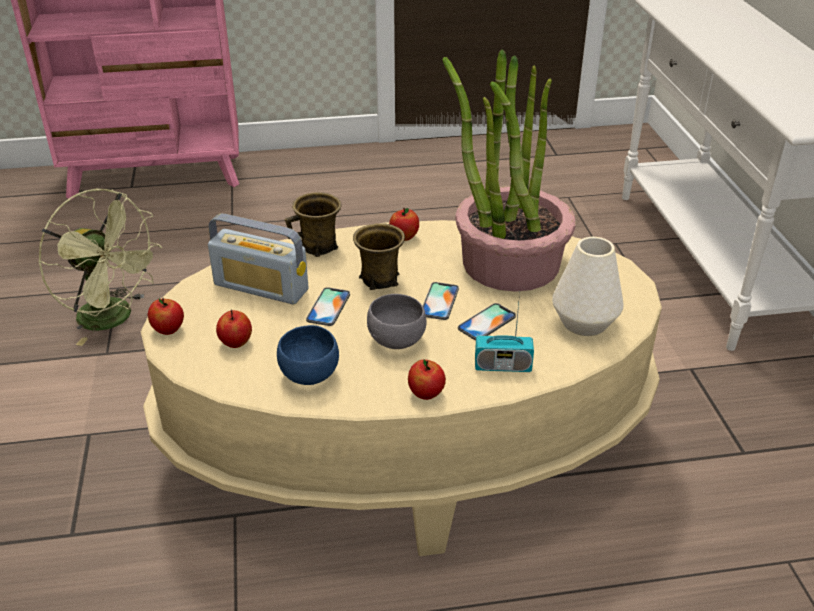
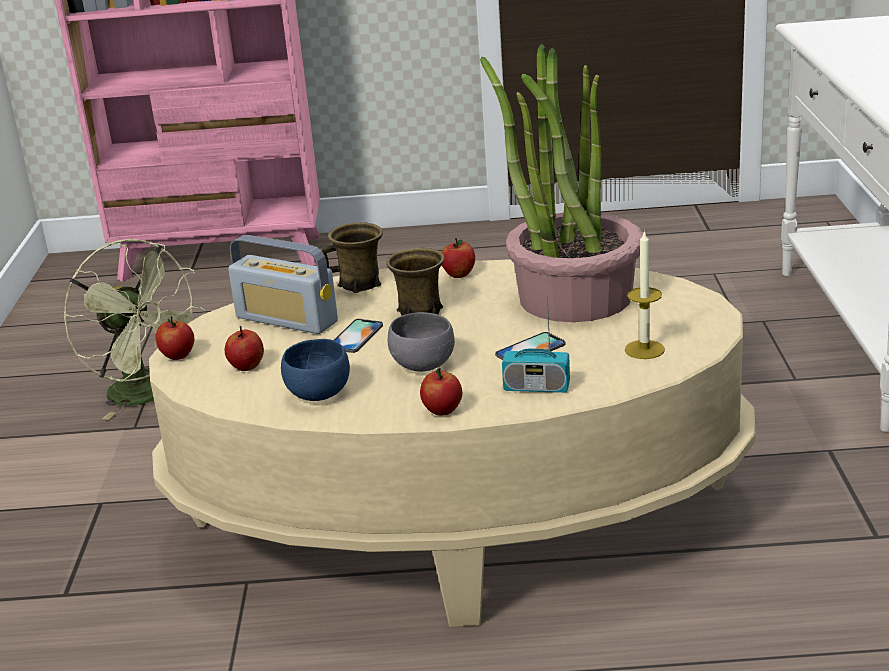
camera: 10 degrees right, 10 degrees down
phone [423,282,459,320] -> none
white vase [552,237,624,336] -> candle [625,230,665,359]

